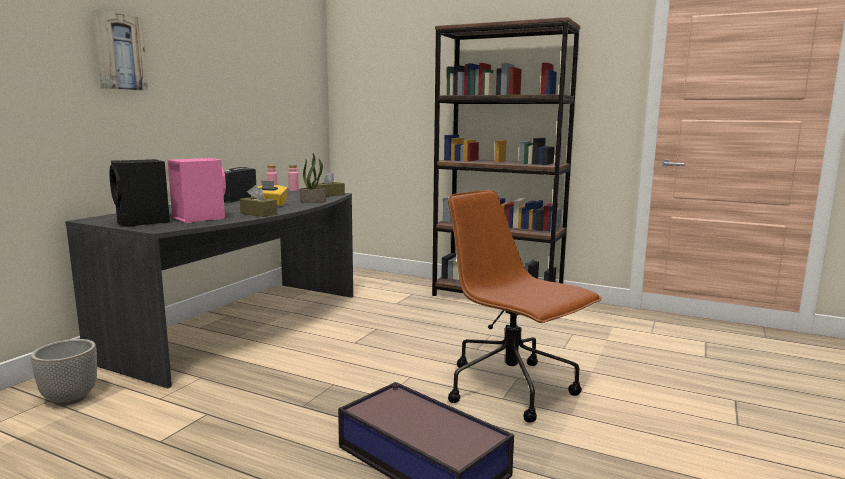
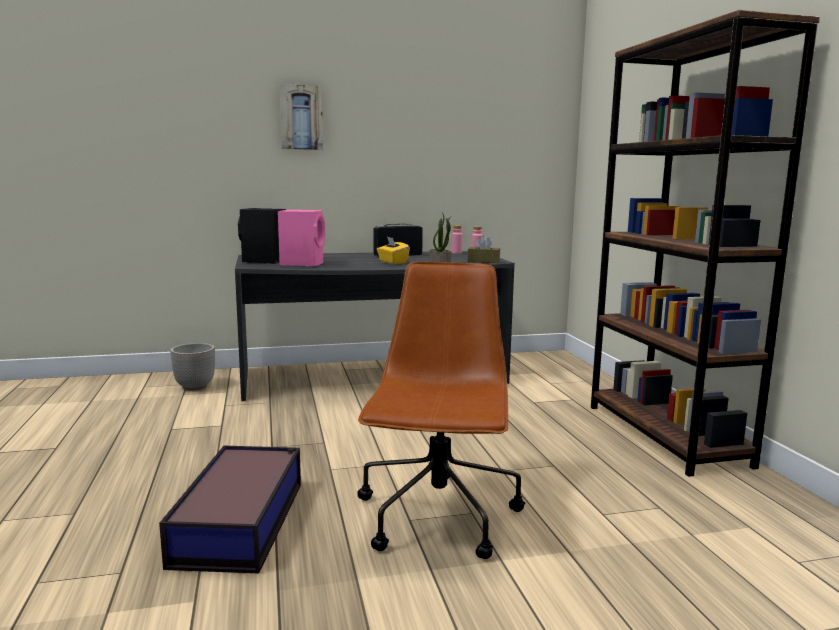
camera: 50 degrees right, 0 degrees up
brown tissue box [240,185,277,217] -> none

